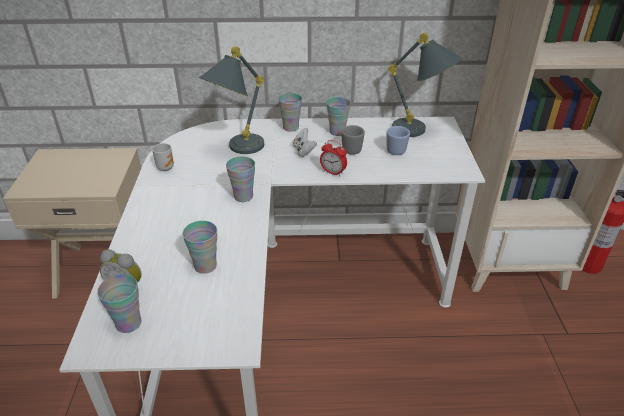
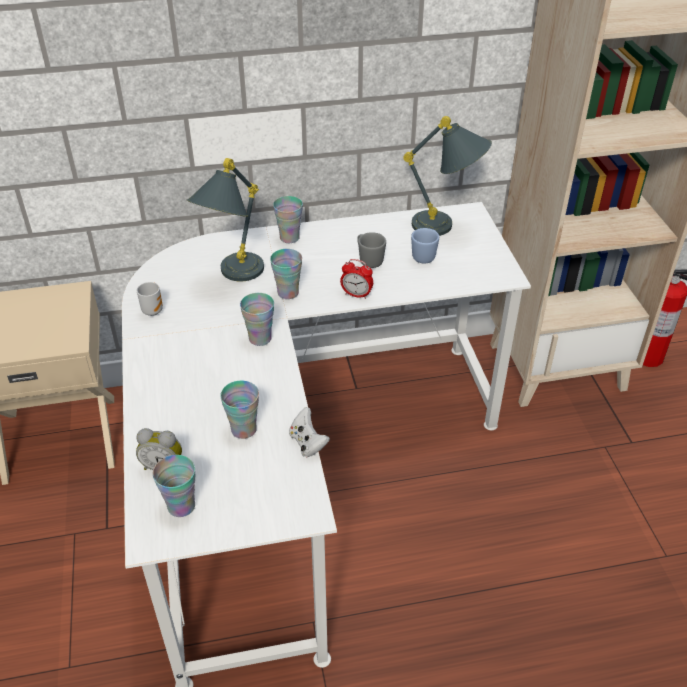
camera: 10 degrees left, 5 degrees up
white game controller [293,128,317,157] -> white game controller moved to [289,407,330,457]
cup [326,97,351,136] -> cup moved to [270,249,302,299]

